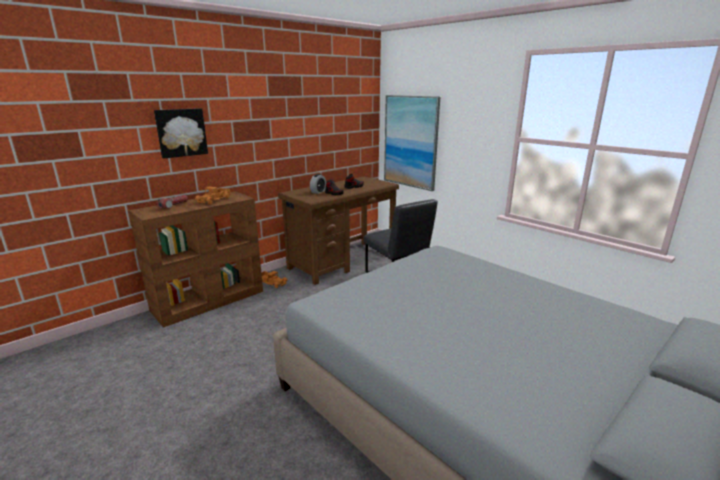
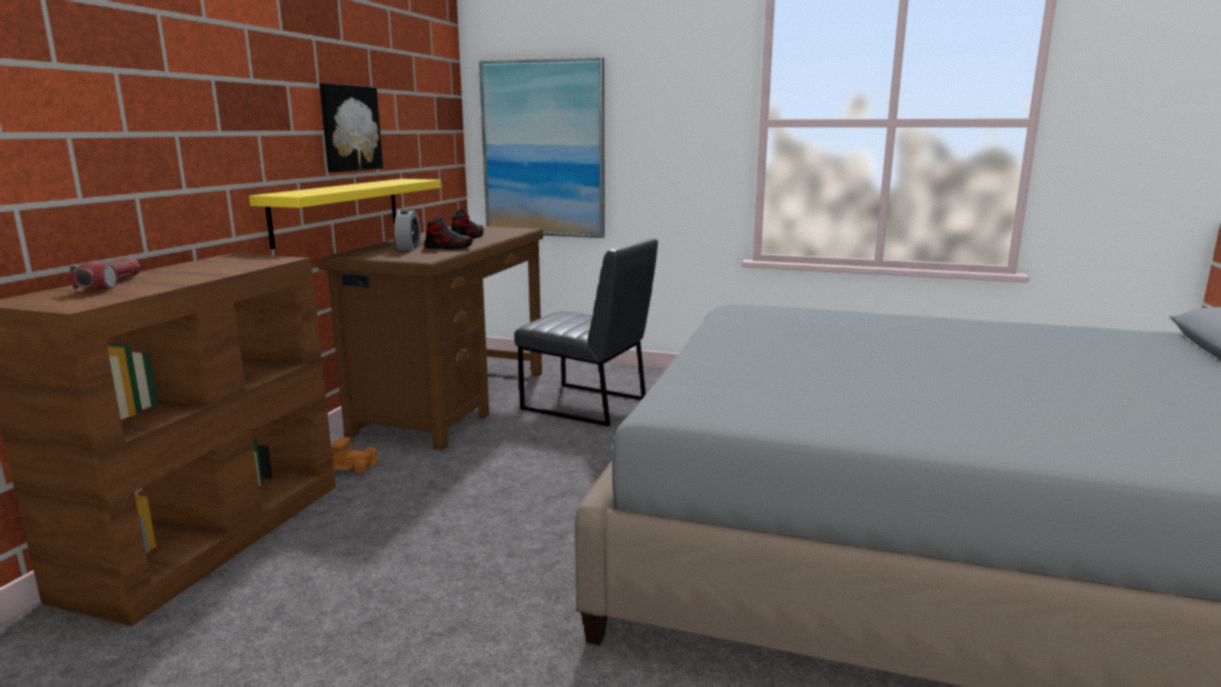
camera: 30 degrees left, 5 degrees down
picture [154,108,208,159] -> picture moved to [319,83,383,172]
toy truck [195,187,230,205] -> none
none -> yellow shelf [249,179,441,249]

